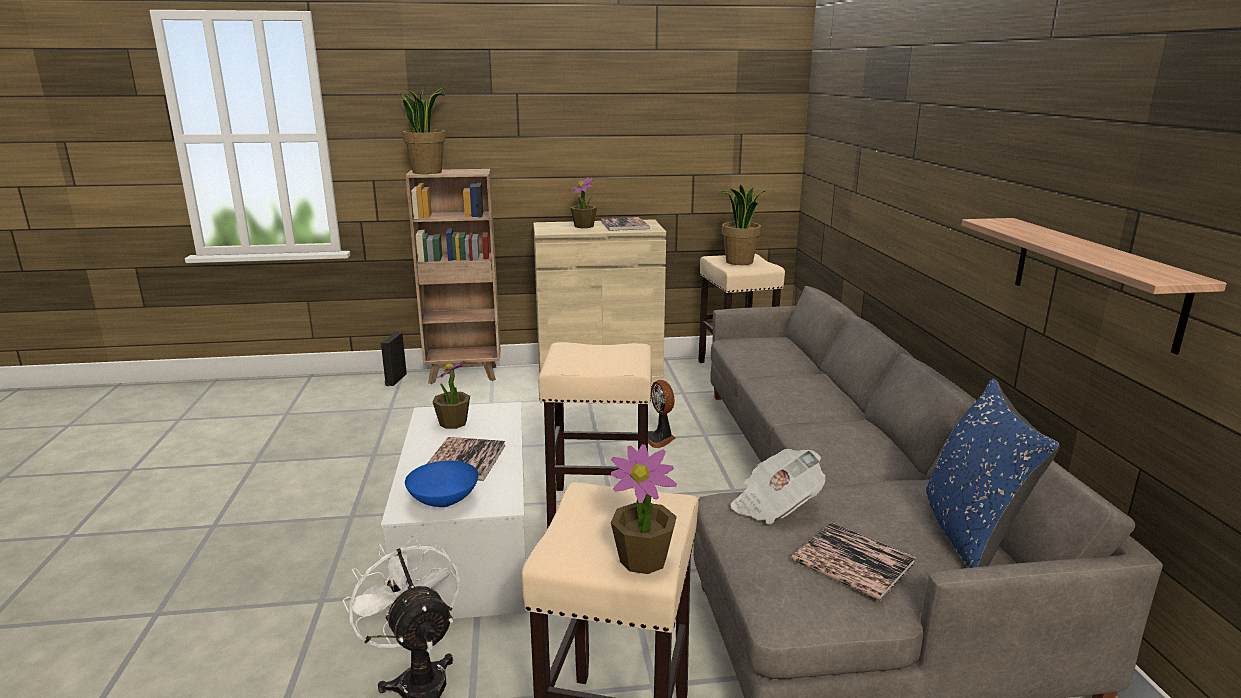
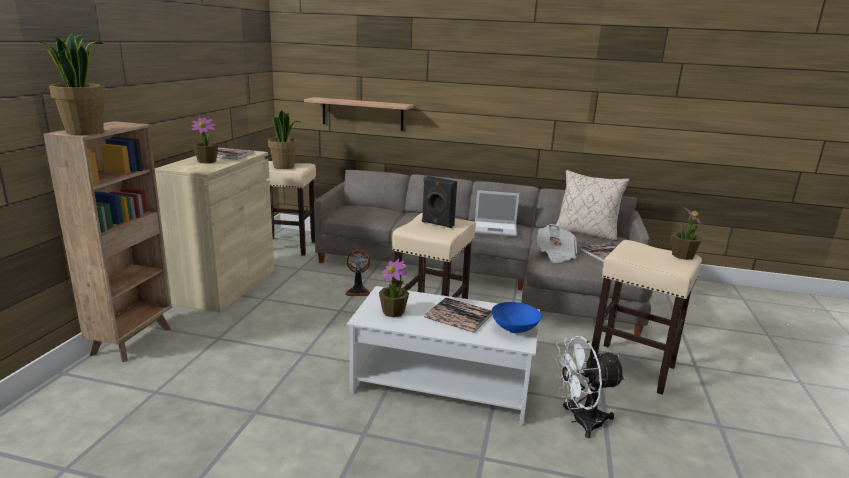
camera: 70 degrees left, 0 degrees up
black speaker [380,332,407,386] -> black speaker moved to [422,176,457,228]
blue pillow [926,379,1060,568] -> beige pillow [556,170,629,241]
shelf [961,218,1227,355] -> shelf moved to [304,97,413,131]
none -> laptop [475,190,519,236]

